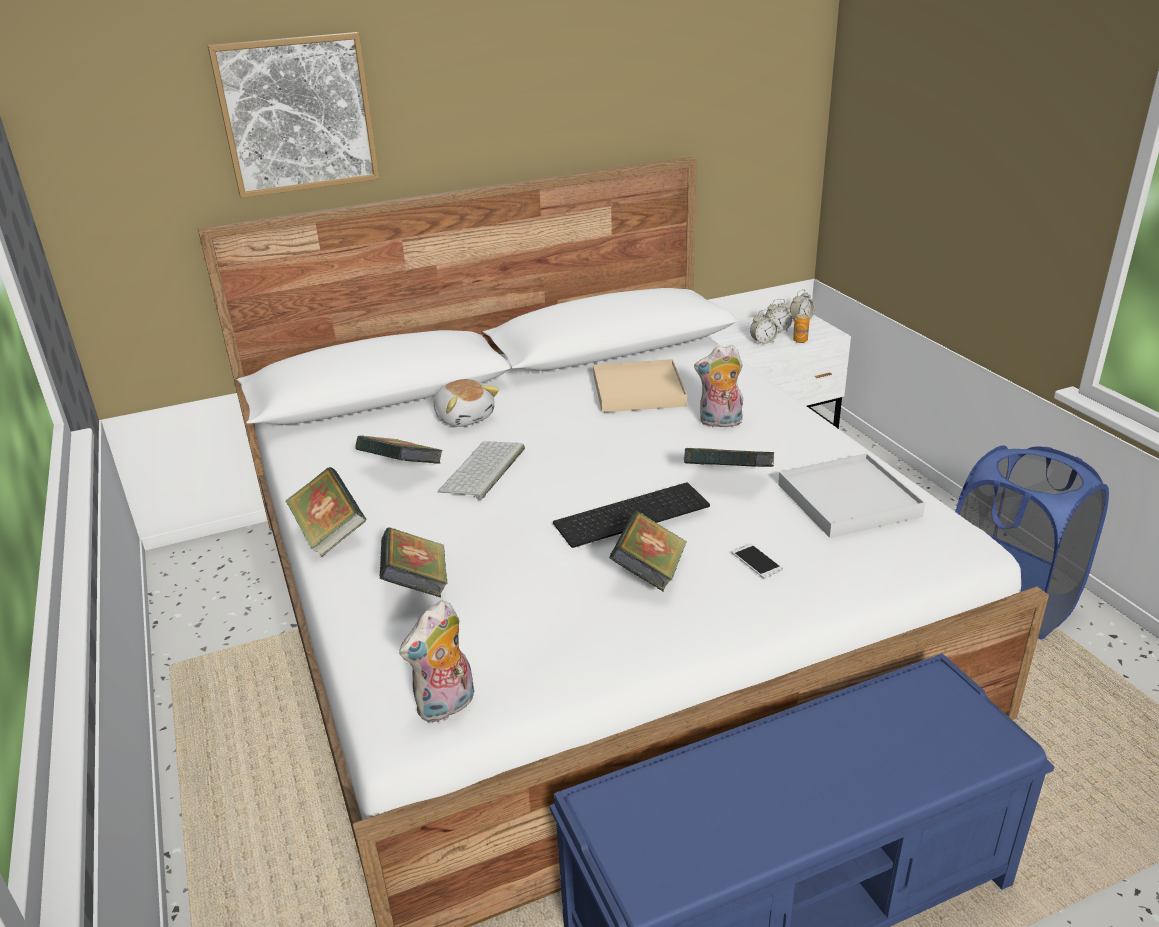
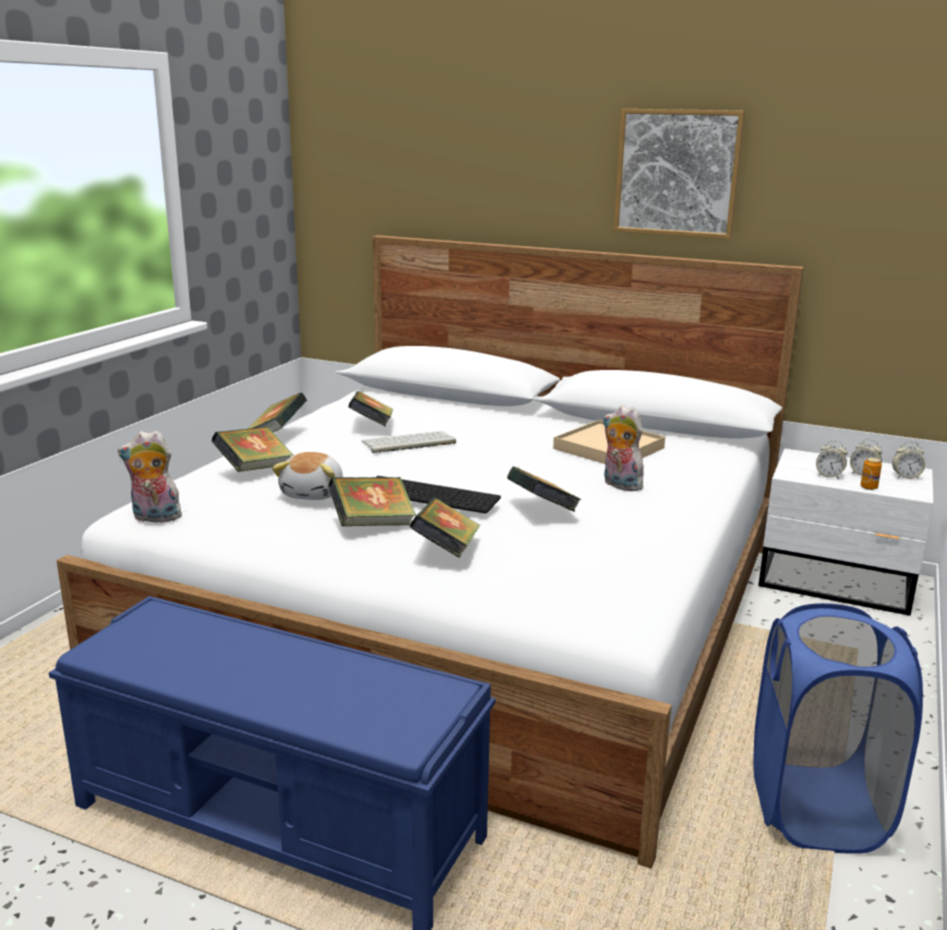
camera: 45 degrees right, 10 degrees down
picture [207,32,380,198] -> picture moved to [613,109,745,239]
plush toy [434,379,499,427] -> plush toy moved to [272,452,343,500]
phone [732,544,783,578] -> book [410,498,480,558]
white tray [778,453,925,538] -> none

